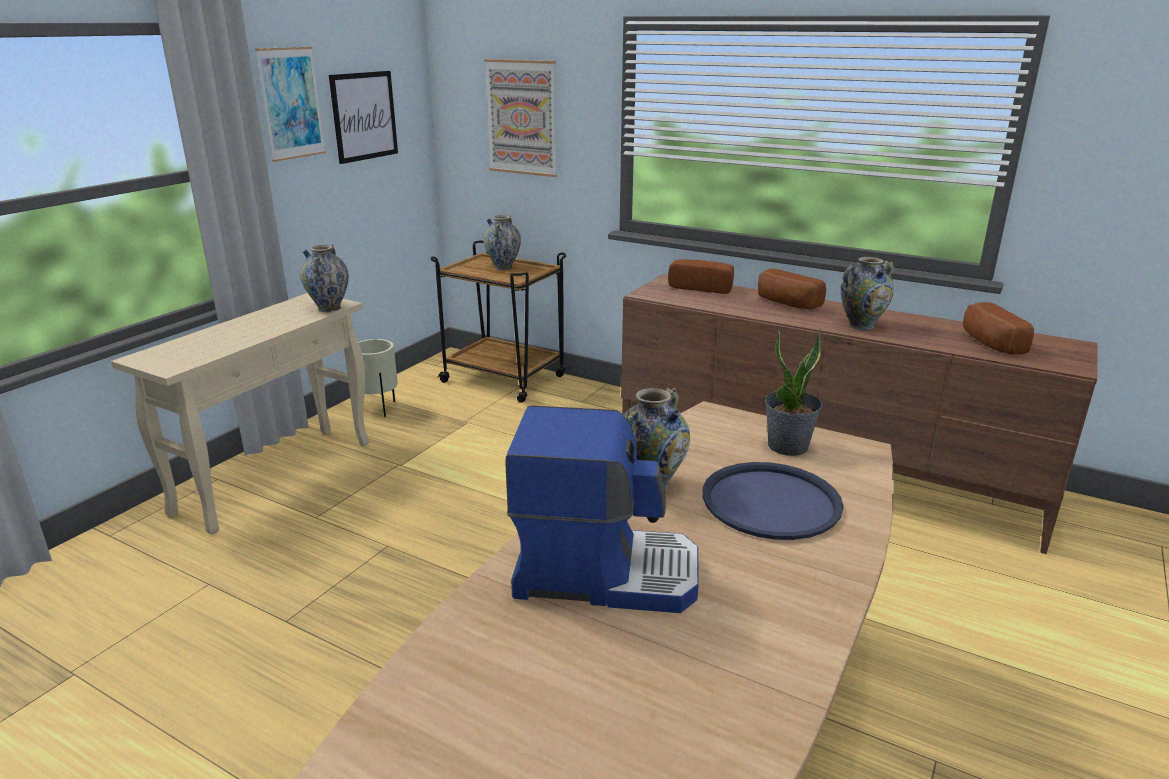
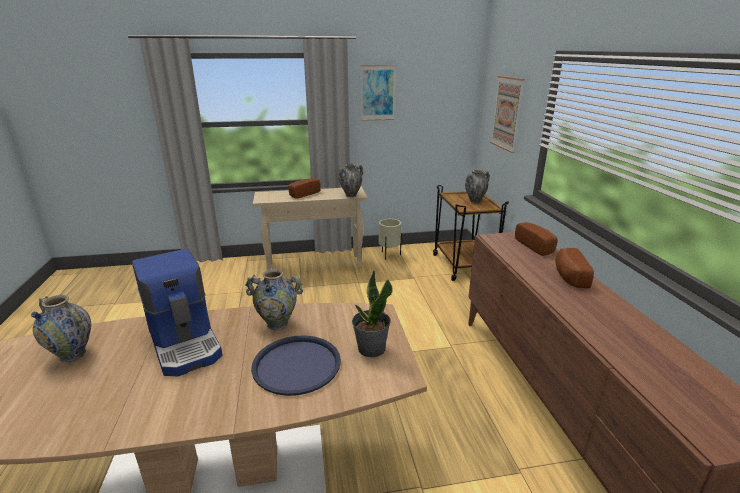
camera: 50 degrees right, 0 degrees up
picture [329,71,398,164] -> none
vase [841,257,894,330] -> vase moved to [31,295,91,363]
bread [963,302,1034,354] -> bread moved to [288,178,320,199]

